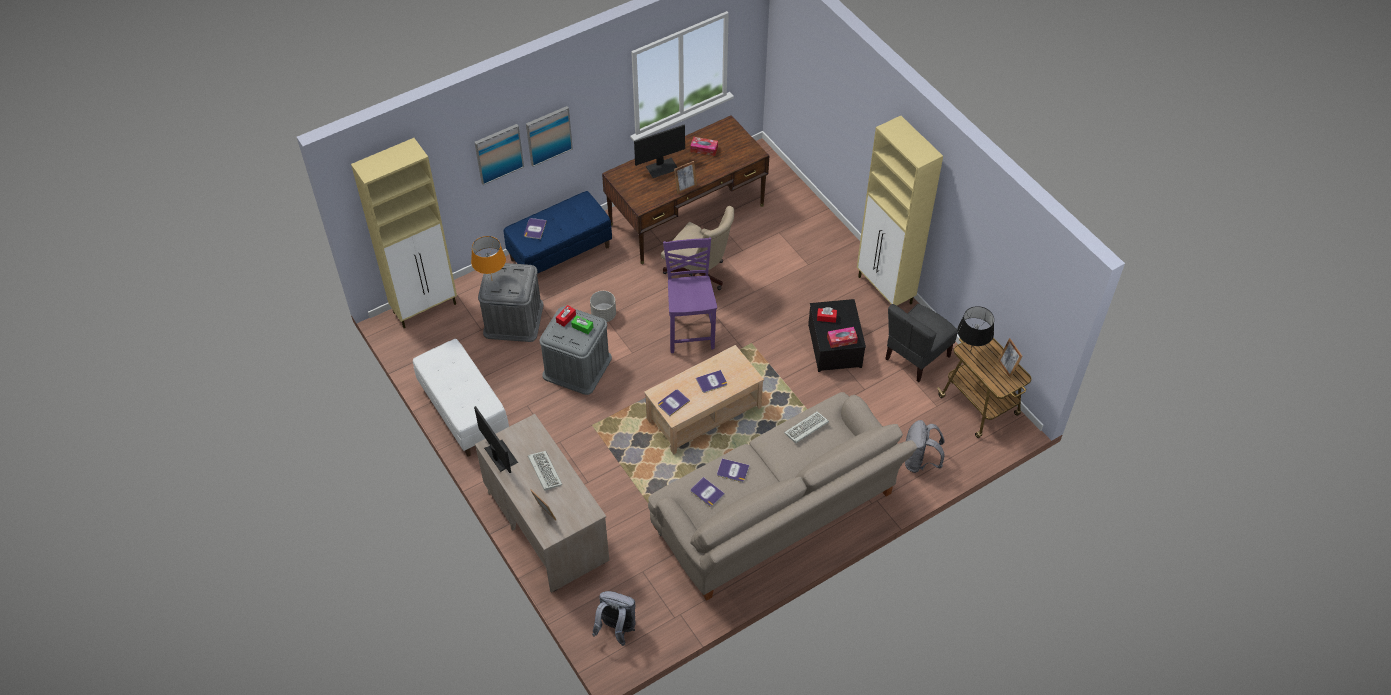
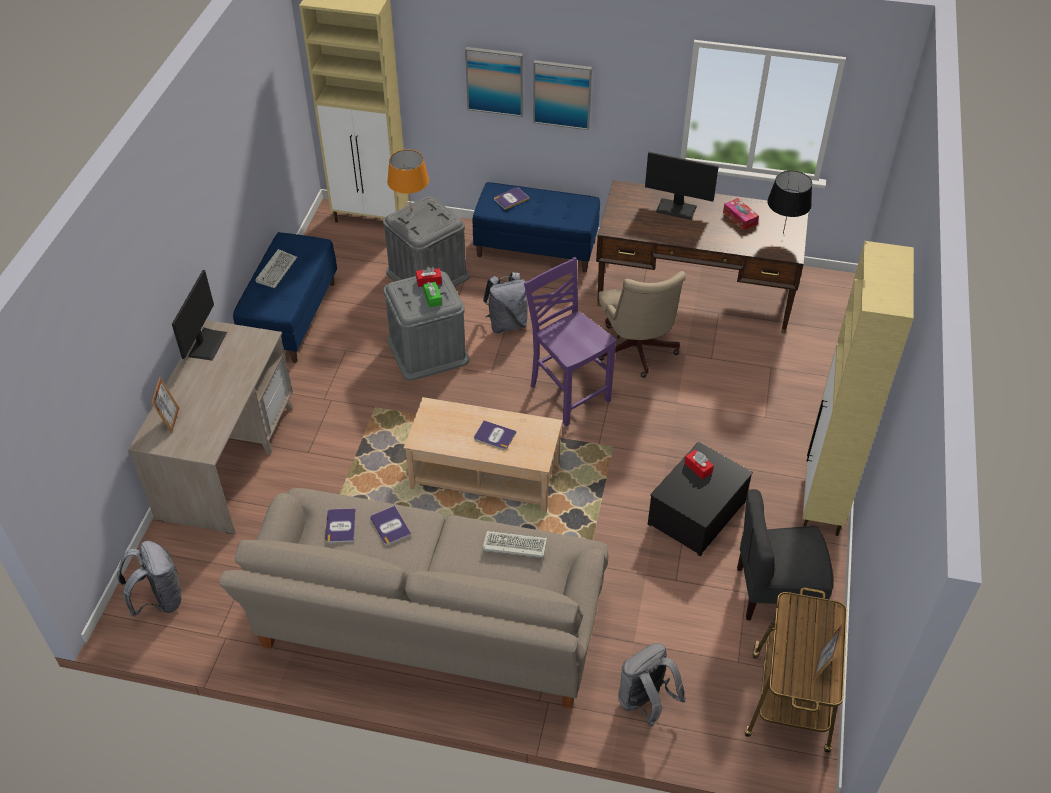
camera: 45 degrees right, 5 degrees down
white bench [413,339,509,457] -> blue bench [233,232,337,363]
keyboard [528,451,562,491] -> keyboard moved to [255,249,297,288]
grey planter [590,291,616,322] -> grey backpack [483,272,528,333]
book [658,390,690,416] -> none
purple chair [663,237,717,353] -> purple chair turned 75 degrees counterclockwise [524,257,616,426]
picture frame [674,161,697,194] -> none
tissue box [827,327,858,348] -> none
black table lamp [957,306,994,352] -> black table lamp moved to [767,171,812,234]

